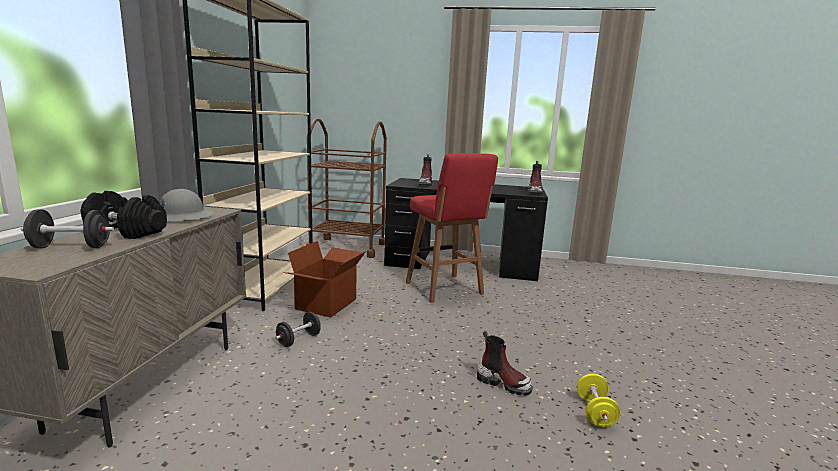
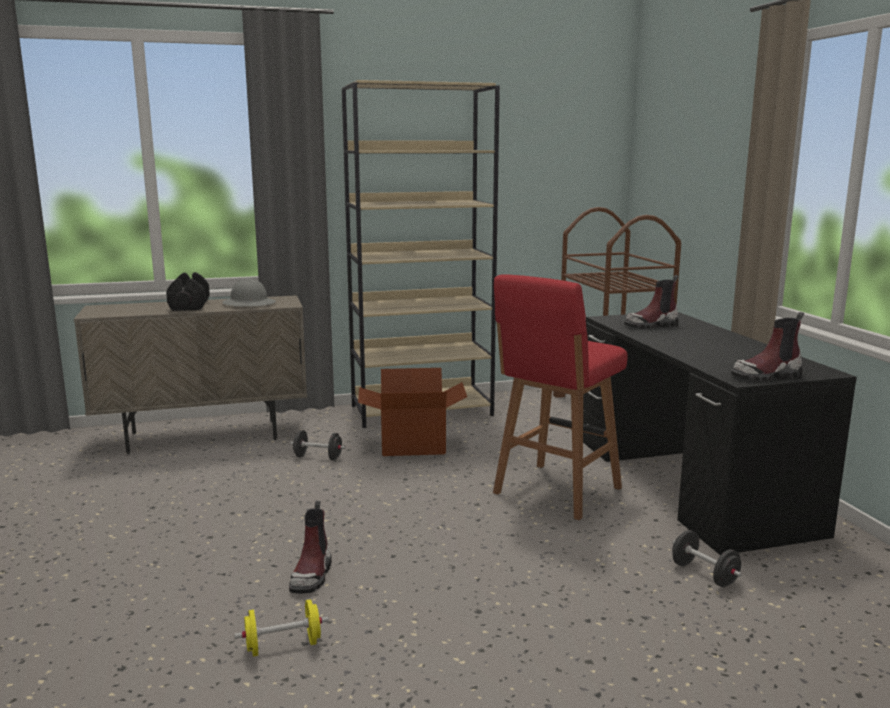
camera: 65 degrees right, 0 degrees up
black dumbbell [21,210,114,248] -> black dumbbell moved to [672,530,742,587]

